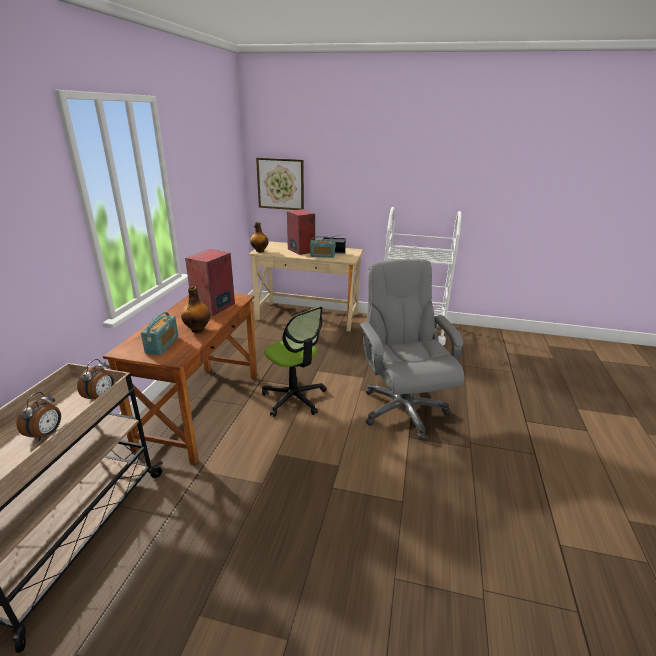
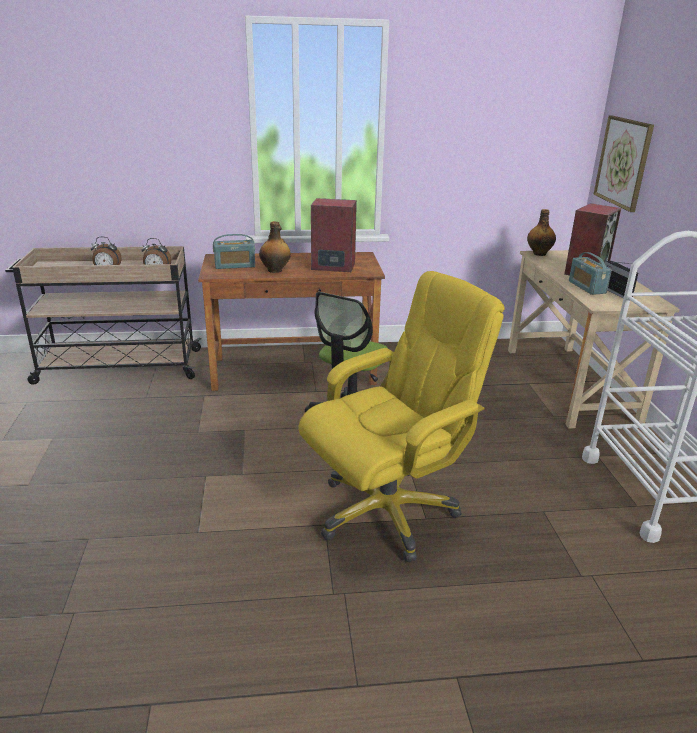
camera: 70 degrees right, 0 degrees up
grey office chair [360,259,464,440] -> yellow office chair [299,271,505,562]

